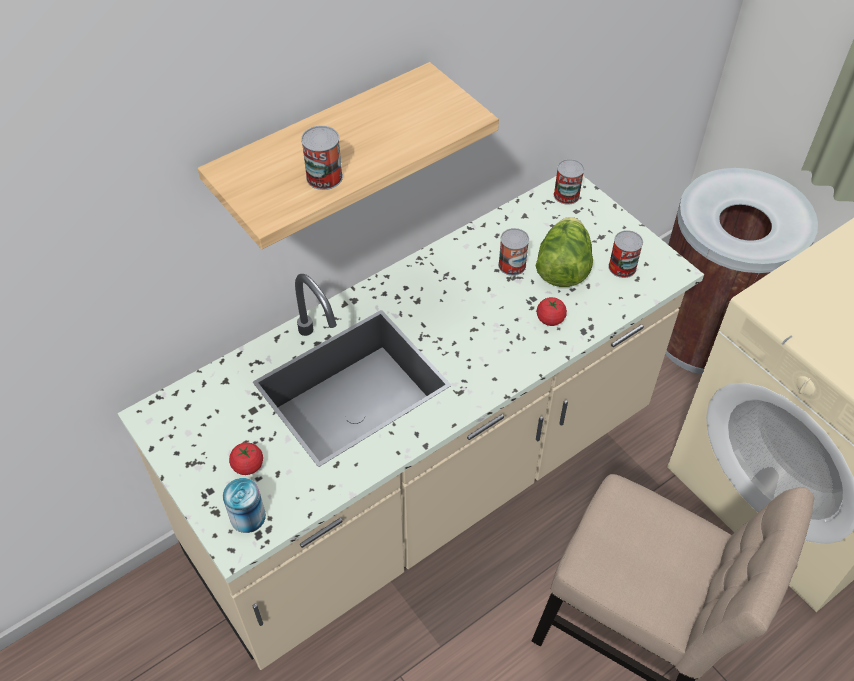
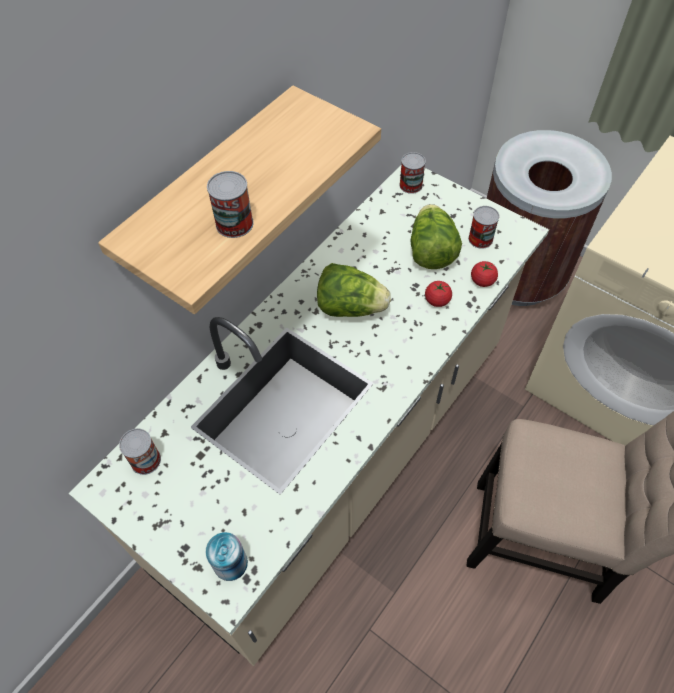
camera: 15 degrees left, 5 degrees up
tomato [229,442,263,475] -> tomato moved to [471,261,498,287]
can [498,228,529,276] -> can moved to [119,428,161,475]
none -> lettuce [317,263,391,317]

